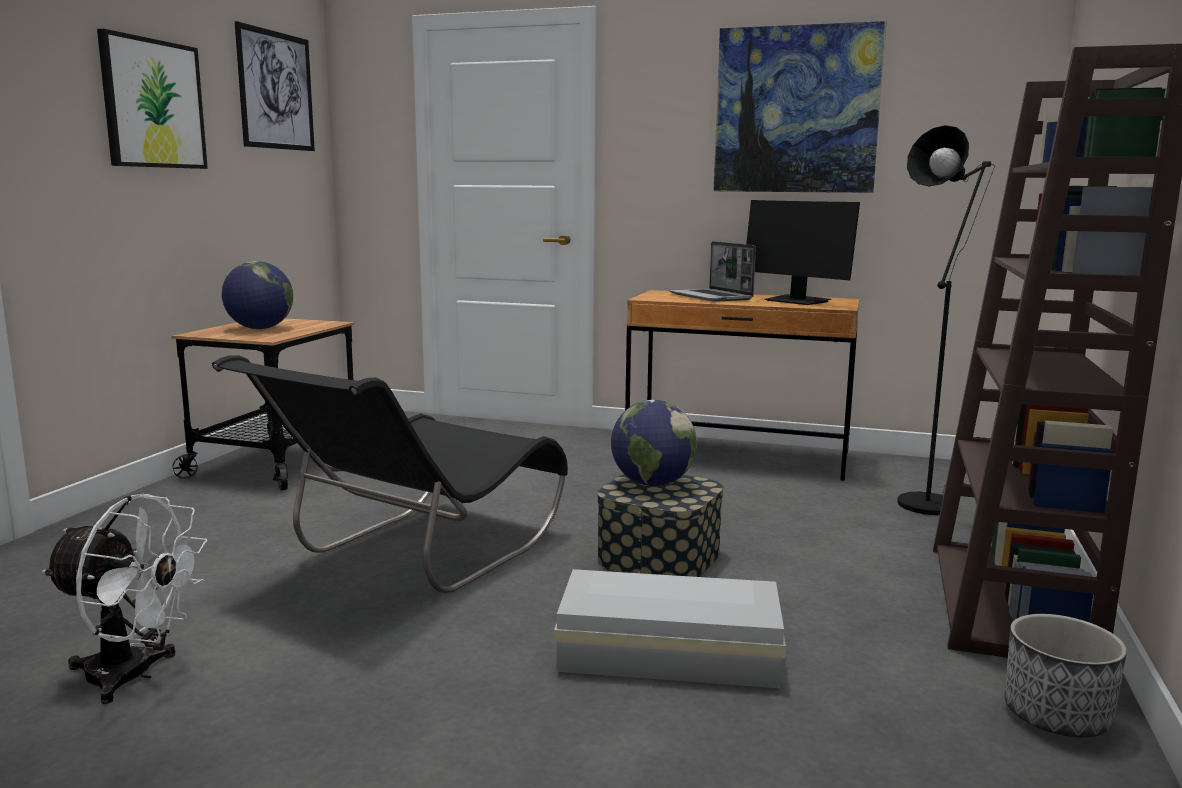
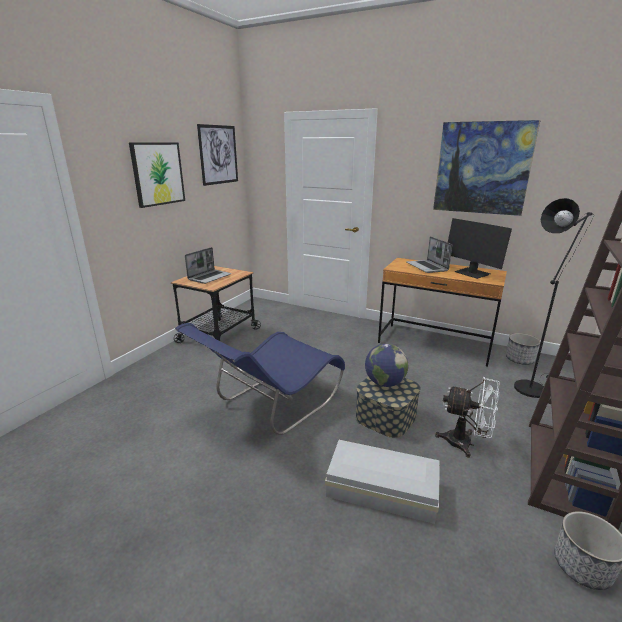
camera: 10 degrees right, 10 degrees up
white fan [42,494,208,704] -> white fan moved to [435,377,500,458]
black chair [212,355,568,593] -> blue chair [175,323,345,435]
globe [222,261,293,329] -> laptop [185,247,232,284]
none -> planter [506,333,540,365]

